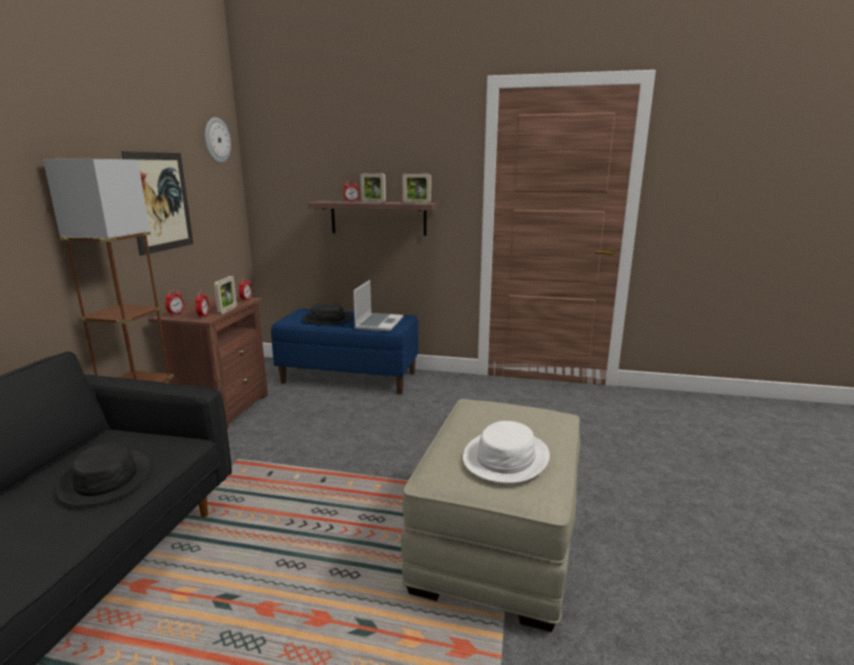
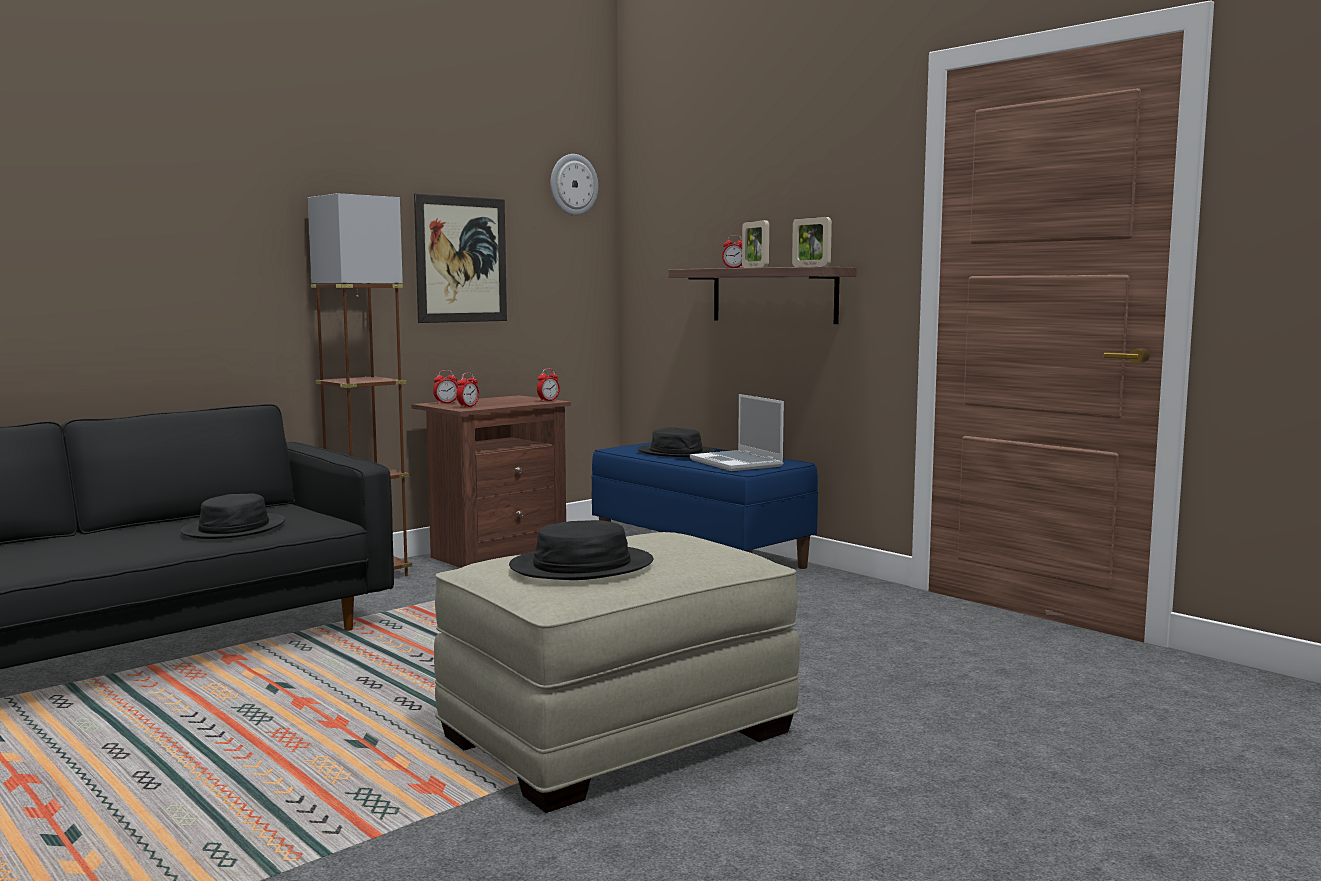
camera: 35 degrees right, 10 degrees down
picture frame [214,276,237,314] -> none
laptop [353,280,403,331] -> laptop turned 105 degrees clockwise [690,394,784,471]
white hat [463,421,550,483] -> black hat [509,520,653,580]

